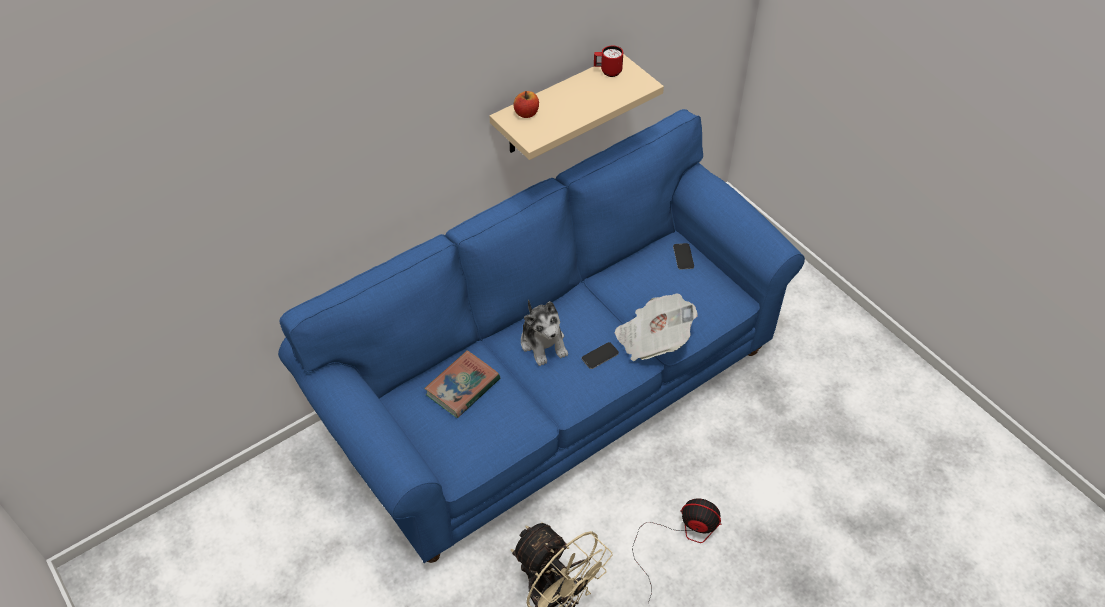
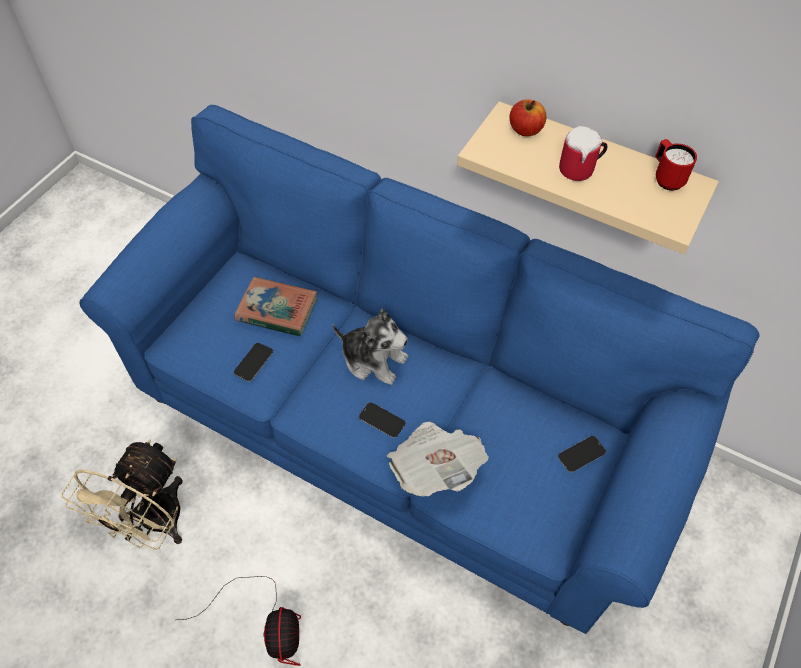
camera: 65 degrees right, 5 degrees up
plush toy [521,299,568,366] -> plush toy turned 105 degrees counterclockwise [333,309,408,385]
none -> phone [234,343,273,382]
none -> mug [559,126,608,181]

